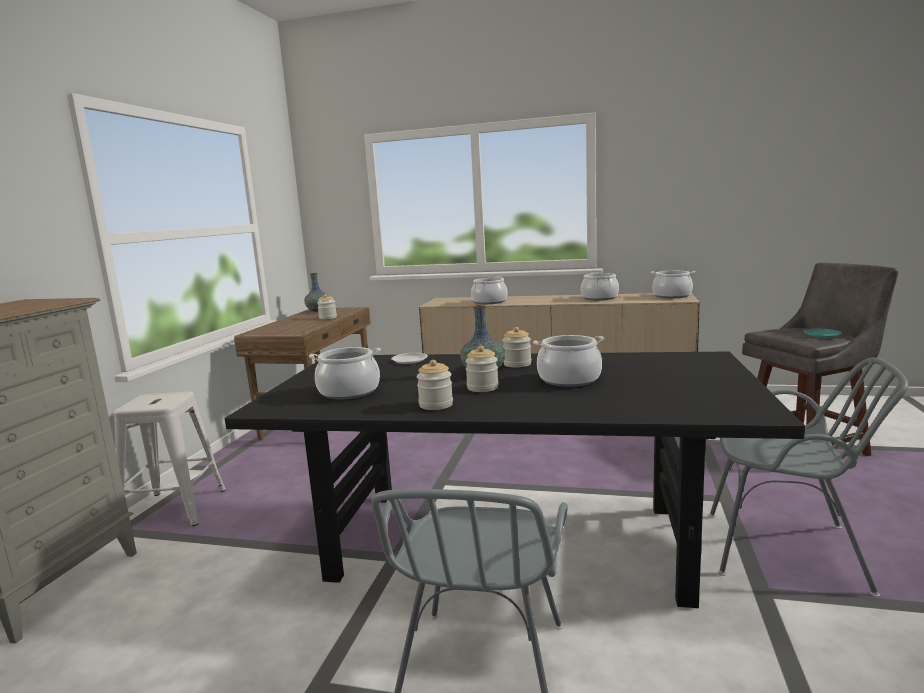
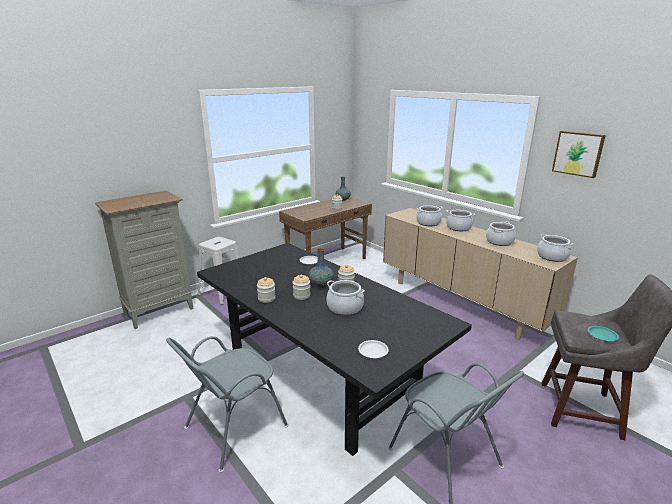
camera: 35 degrees right, 10 degrees up
cooking pot [309,347,381,399] -> cooking pot moved to [446,210,475,231]
none -> white plate [358,340,389,358]
none -> picture [552,131,606,178]

